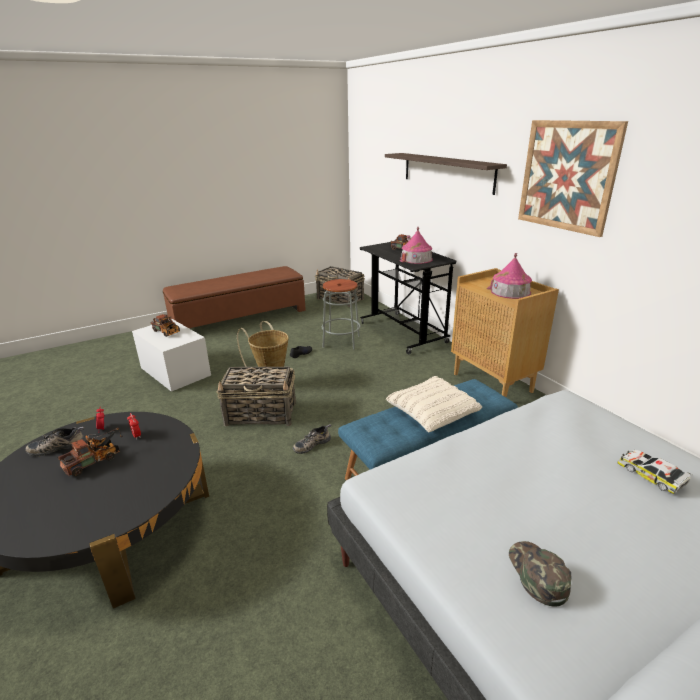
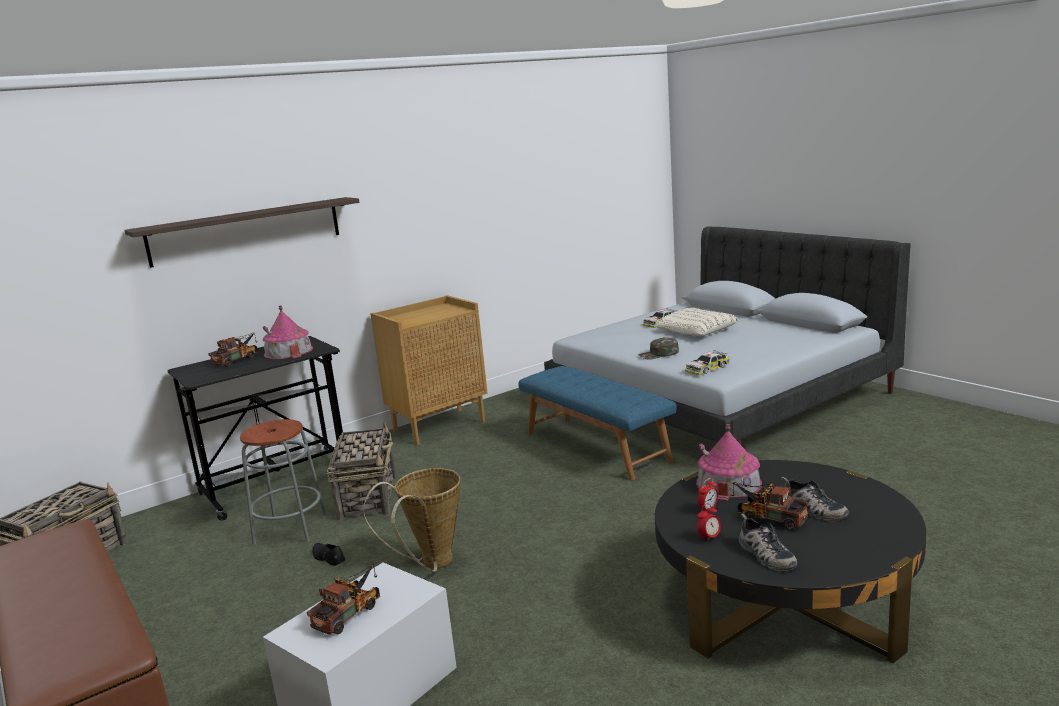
camera: 95 degrees left, 10 degrees down
basket [217,367,296,426] -> basket moved to [327,422,396,520]
shoe [293,424,331,454] -> shoe moved to [780,477,849,522]
beige pillow [386,376,482,432] -> beige pillow moved to [656,308,738,336]
toy house [487,253,532,299] -> toy house moved to [696,424,762,501]
green cap [509,541,572,607] -> green cap moved to [638,337,679,360]
picture [518,120,628,237] -> none
none -> toy car [685,350,729,375]

